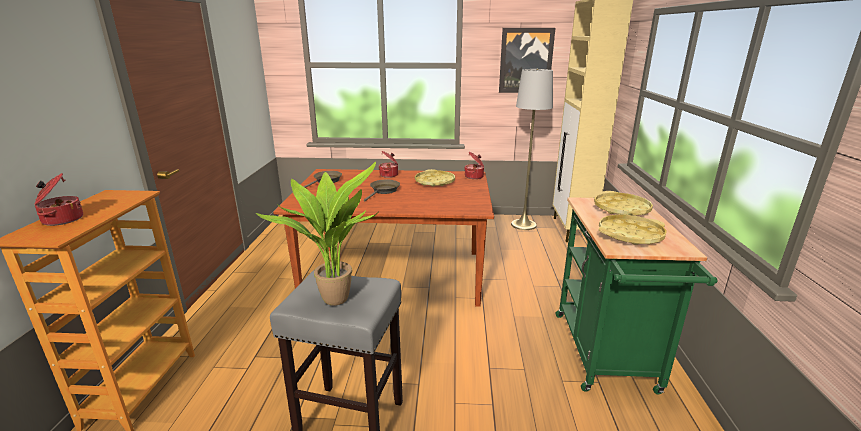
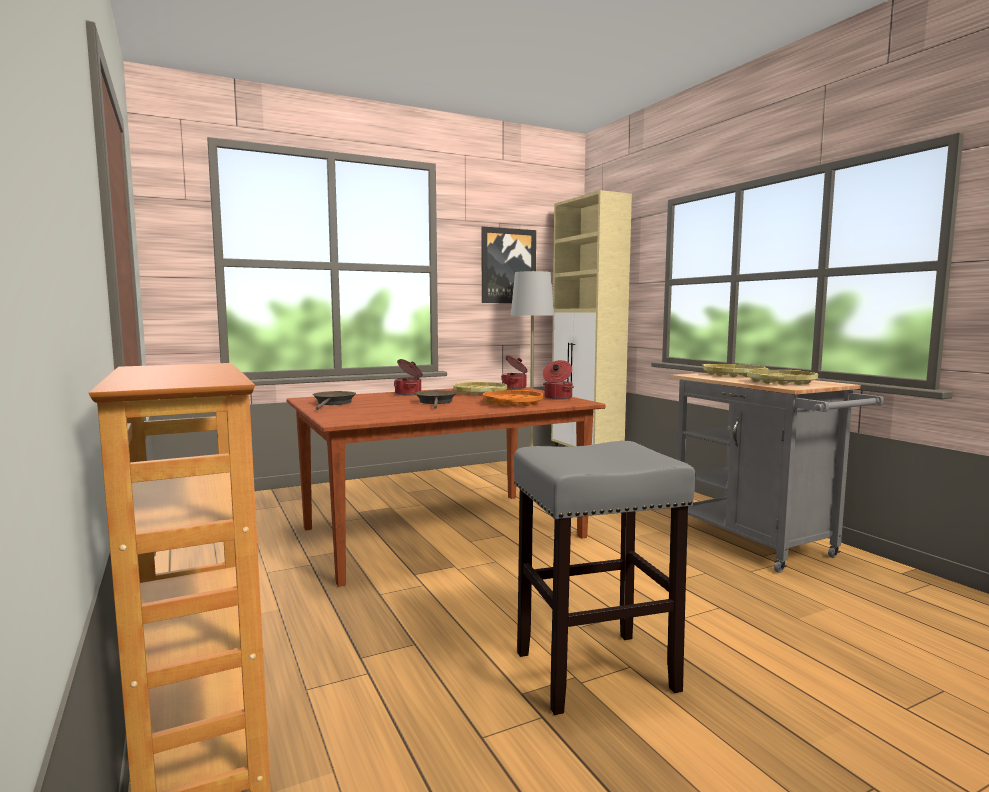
camera: 30 degrees left, 15 degrees down
cooking pot [34,173,83,226] -> cooking pot moved to [542,360,574,400]
potted plant [256,162,378,306] -> none
green cart [555,197,717,394] -> grey cart [671,373,884,573]
none -> orange tray [483,390,543,407]

